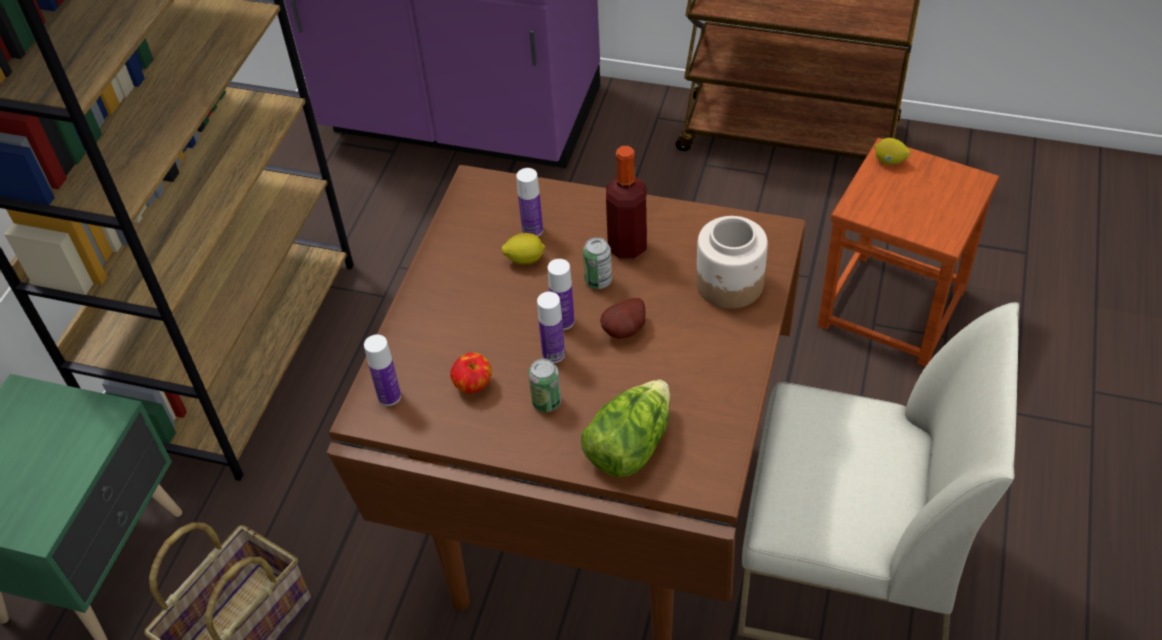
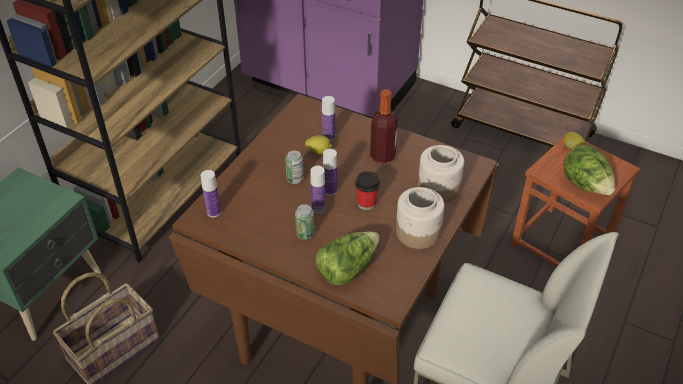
camera: 10 degrees right, 5 degrees down
apple [450,352,492,394] -> none
can [583,237,612,289] -> can moved to [285,151,304,184]
potato [600,298,645,339] -> cup [355,171,380,210]
none -> jar [396,187,444,249]
none -> lettuce [564,144,615,195]

